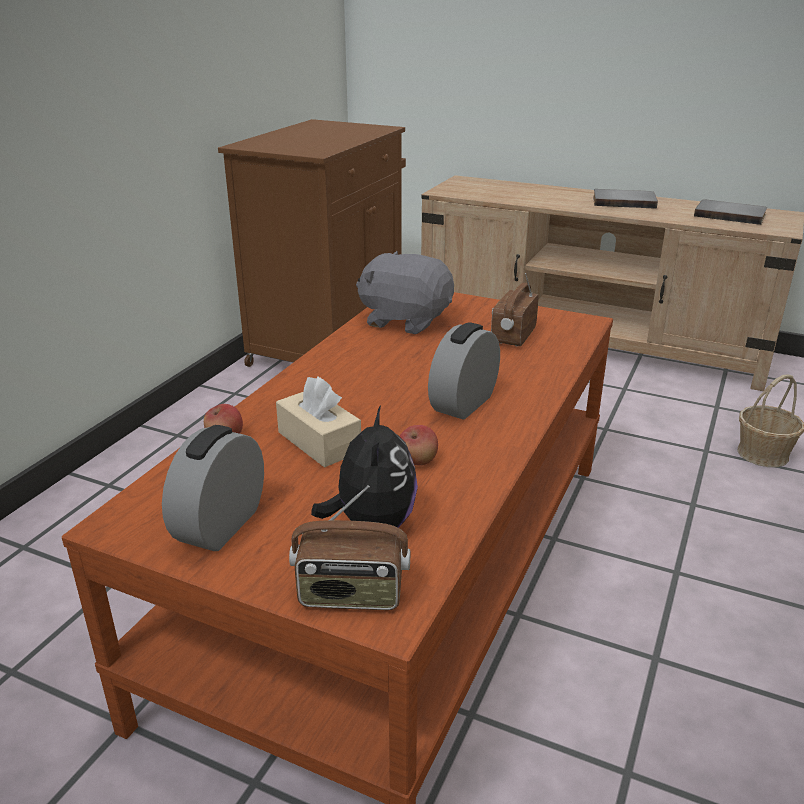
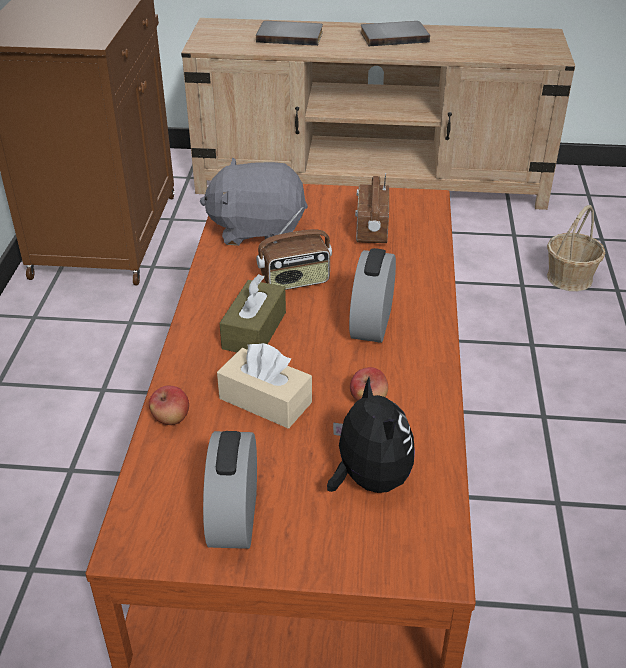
camera: 20 degrees left, 10 degrees up
radio [289,485,410,610] -> radio moved to [256,207,332,290]
grey book [694,199,767,225] -> grey book moved to [256,21,323,46]
none -> brown tissue box [220,274,286,352]

